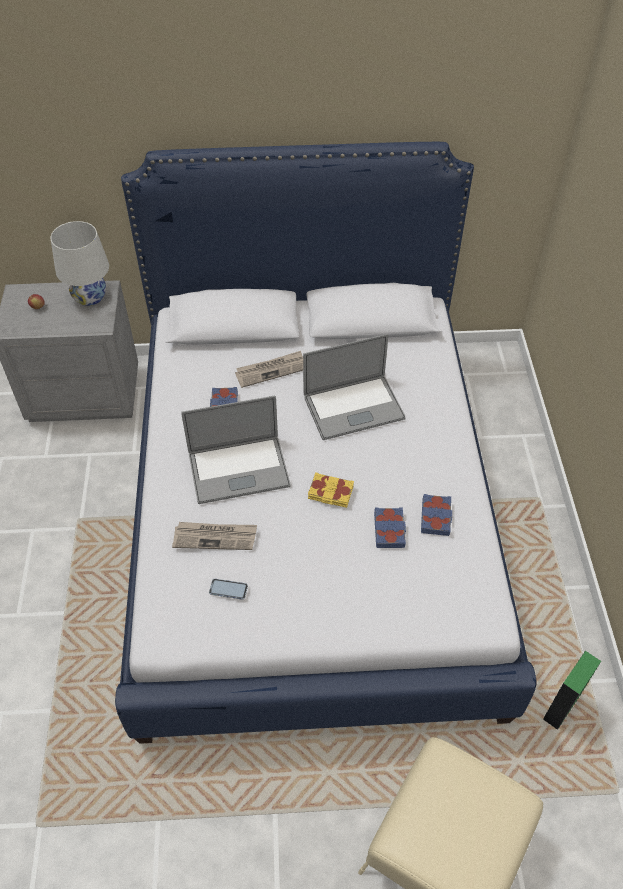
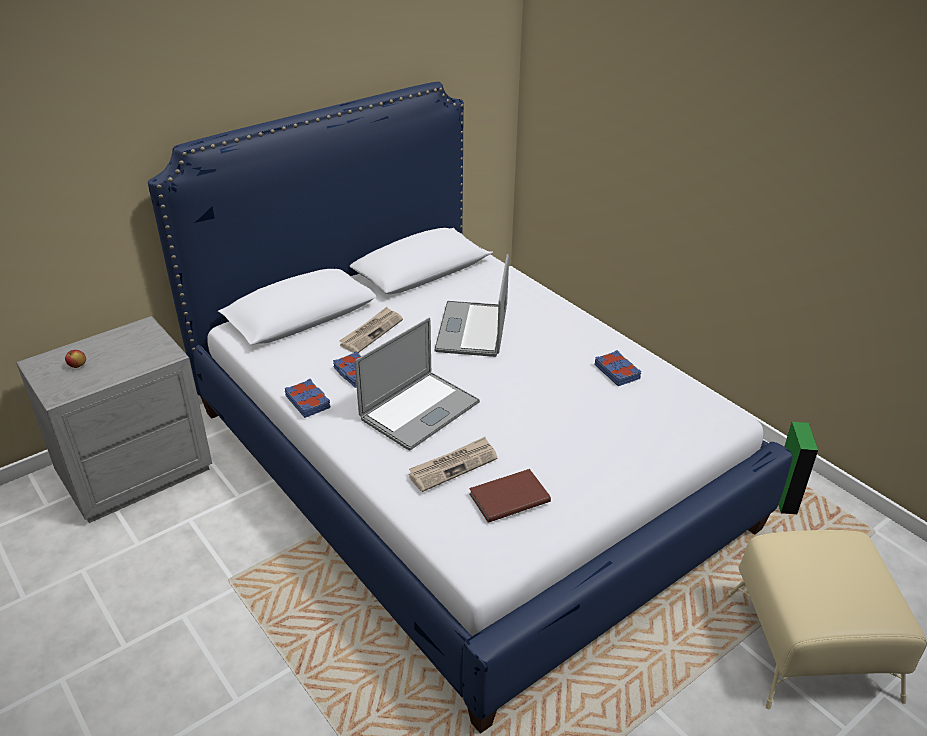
camera: 35 degrees left, 15 degrees down
white table lamp [50,221,109,306] -> none
phone [209,579,248,600] -> brown book [469,469,551,523]
laptop [303,334,406,440] -> laptop turned 150 degrees clockwise [434,254,509,357]
yellow book [308,472,354,508] -> none
blue book [374,507,406,548] -> blue book moved to [285,379,331,418]

